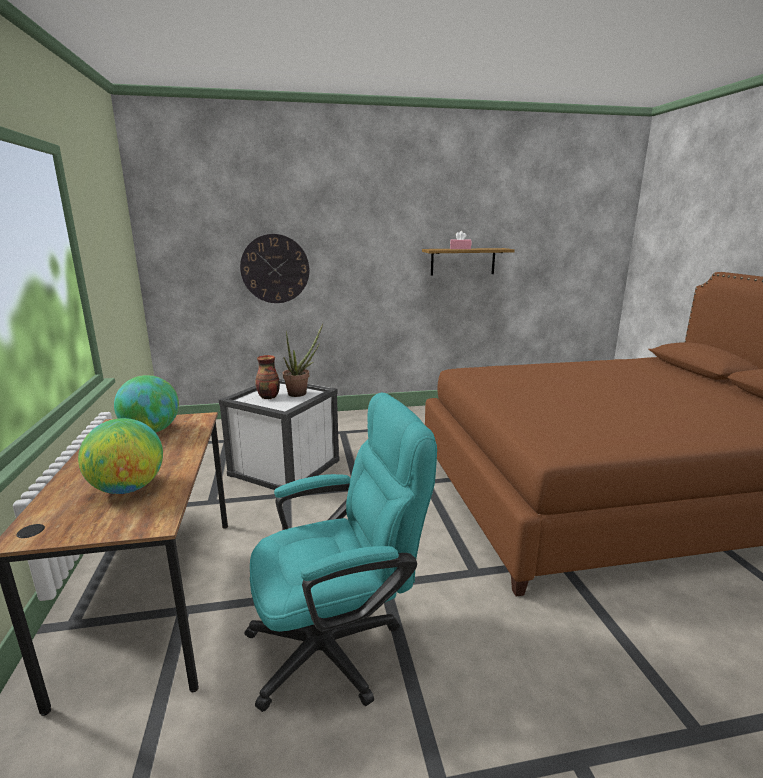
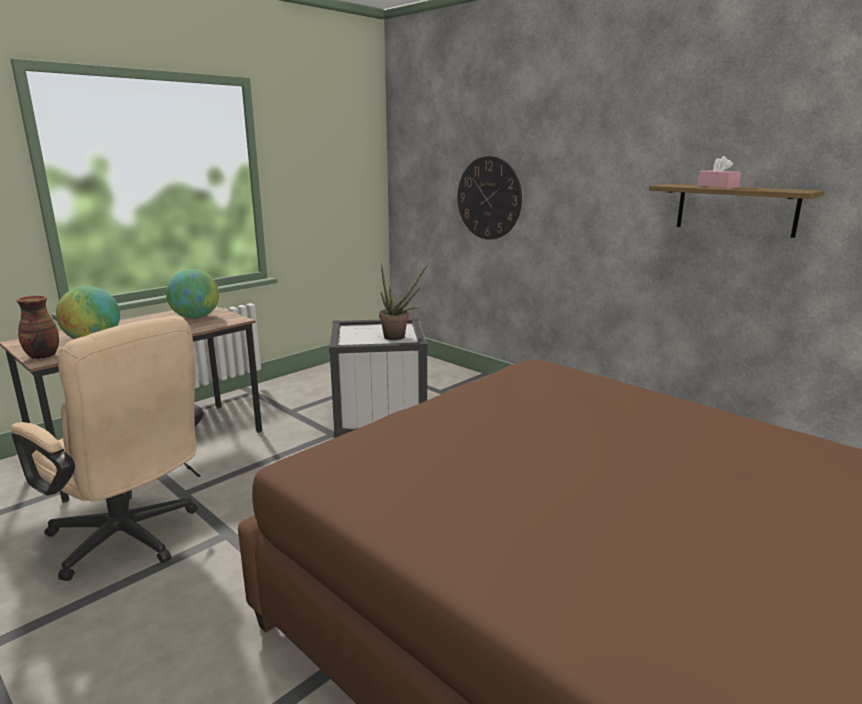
camera: 55 degrees right, 0 degrees up
turquoise office chair [244,393,437,712] -> beige office chair [11,316,203,581]
vase [255,355,280,399] -> vase moved to [17,296,59,359]

